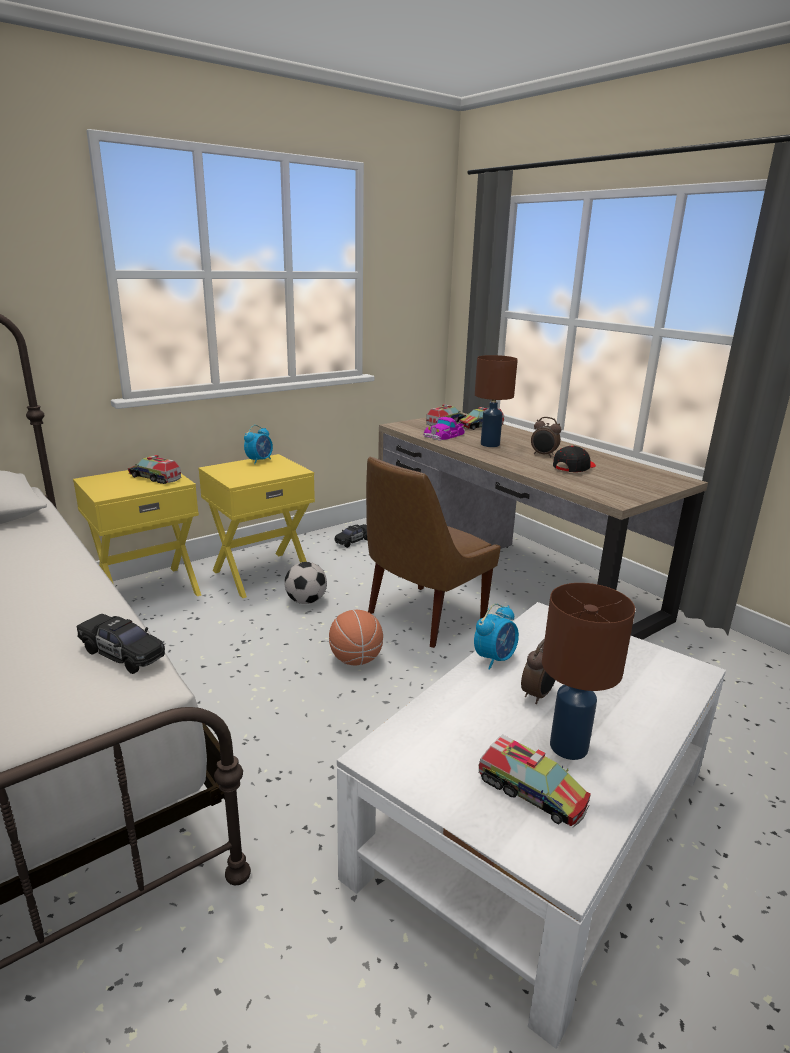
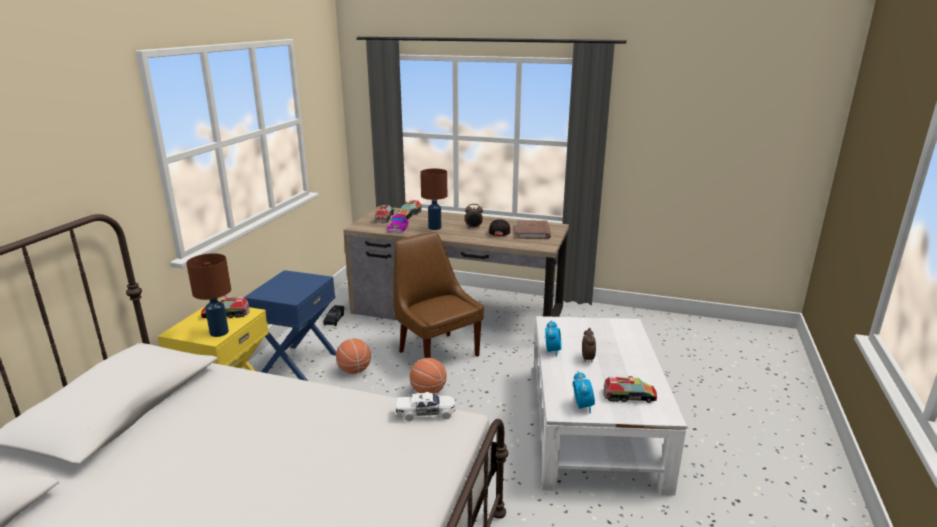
camera: 35 degrees left, 0 degrees up
black toy car [77,614,165,674] -> white toy car [395,392,455,421]
yellow nightstand [198,454,315,598] -> blue nightstand [244,270,336,381]
alarm clock [244,425,273,464] -> alarm clock moved to [573,371,595,414]
football [284,562,327,604] -> basketball [336,339,371,374]
brown chair [366,456,501,648] -> brown chair turned 135 degrees clockwise [393,232,484,358]
brown table lamp [542,583,635,760] -> brown table lamp moved to [186,253,231,337]
none -> brown book [516,220,551,239]

